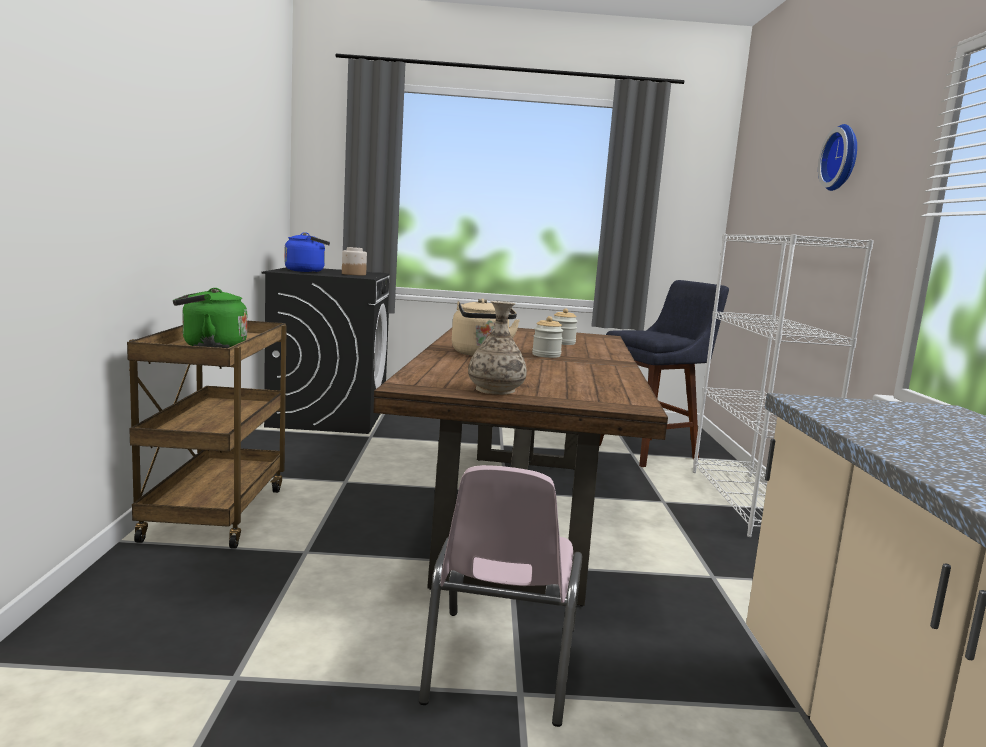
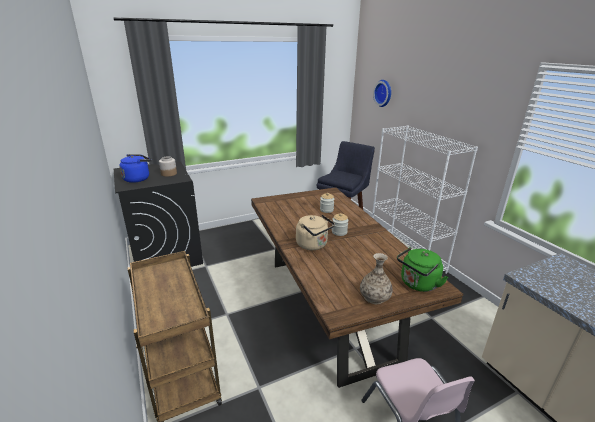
camera: 25 degrees left, 15 degrees up
green kettle [173,288,247,348] -> green kettle moved to [397,247,448,292]
wall clock [818,124,857,191] -> wall clock moved to [373,80,391,107]

